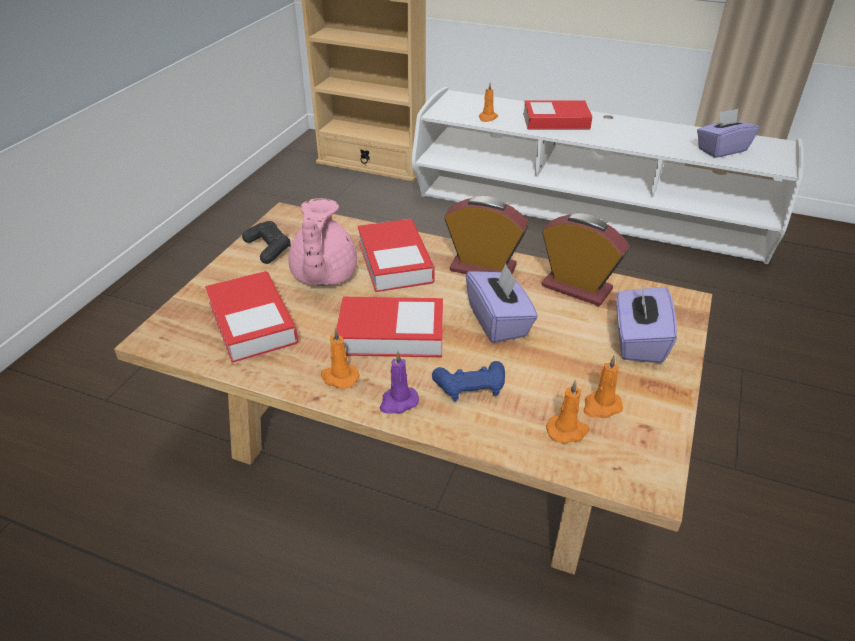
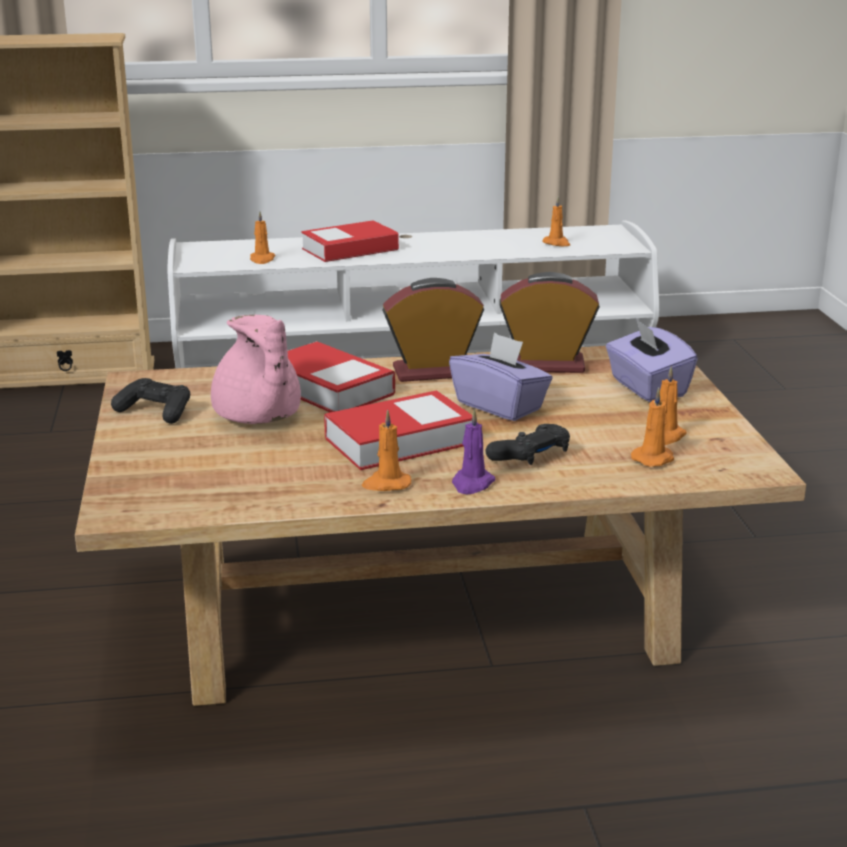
camera: 30 degrees left, 15 degrees down
book [205,271,298,363] -> none
blue game controller [432,361,505,401] -> black game controller [486,424,570,465]
purple tissue box [697,109,759,158] -> orange candle [543,197,570,246]

